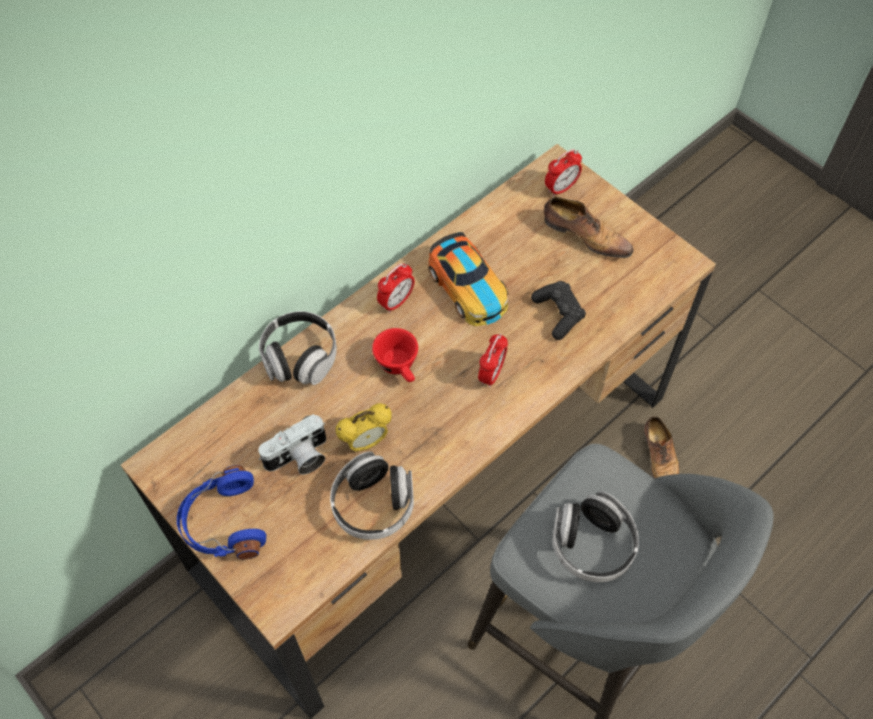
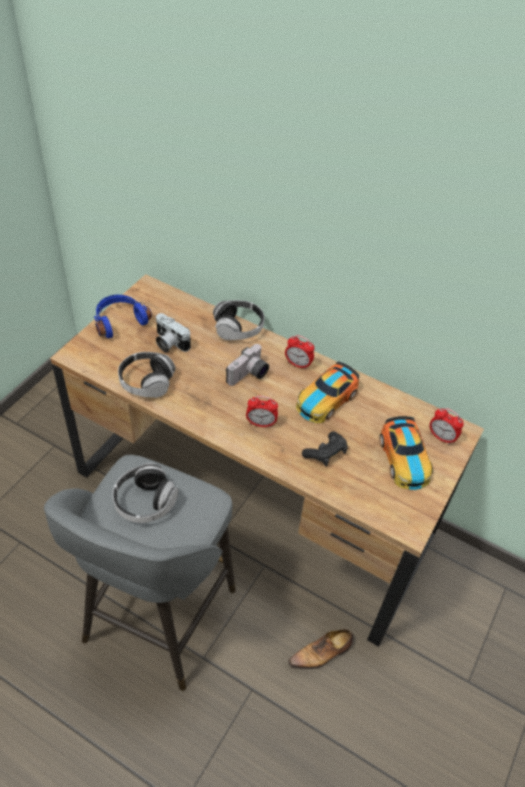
camera: 70 degrees right, 10 degrees down
alarm clock [336,403,392,452] -> none
red cup [372,328,418,382] -> camera [226,344,269,386]
shoe [544,197,634,258] -> toy car [379,416,433,490]

